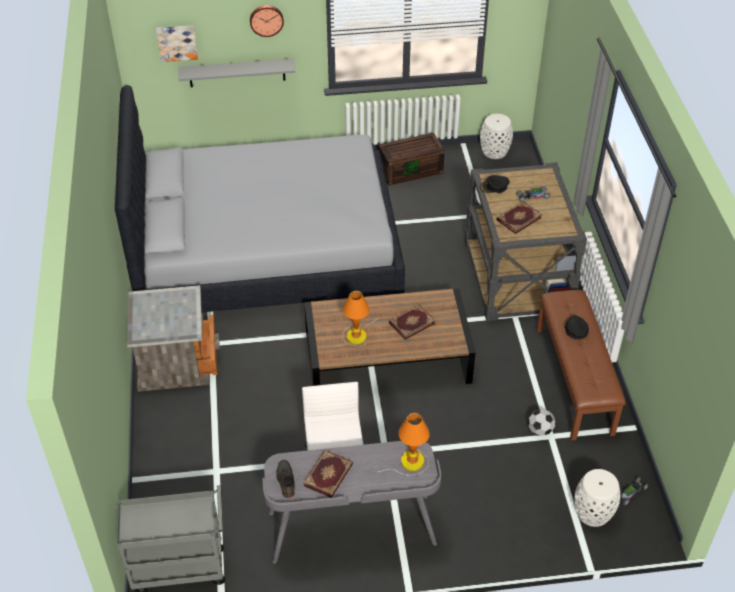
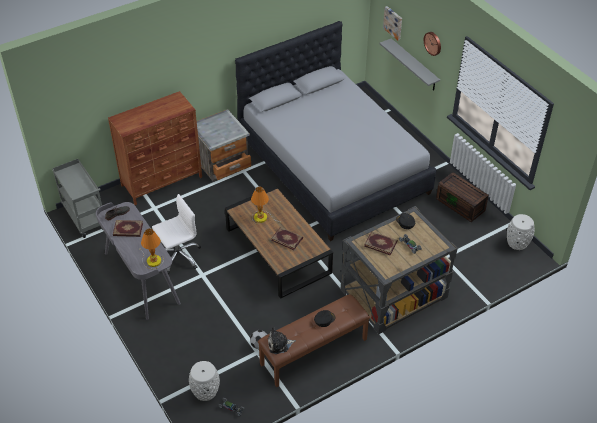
camera: 65 degrees right, 0 degrees up
none -> brown dresser [108,91,202,205]
none -> plush toy [268,327,296,354]

